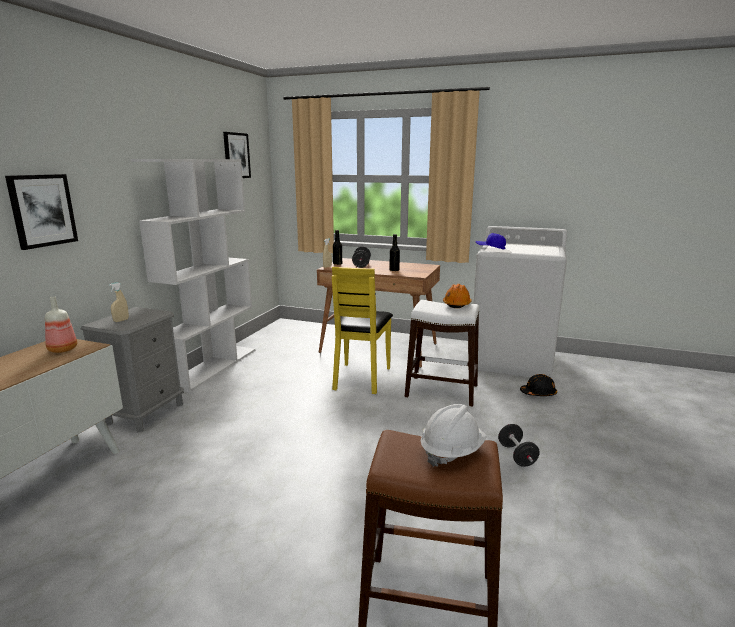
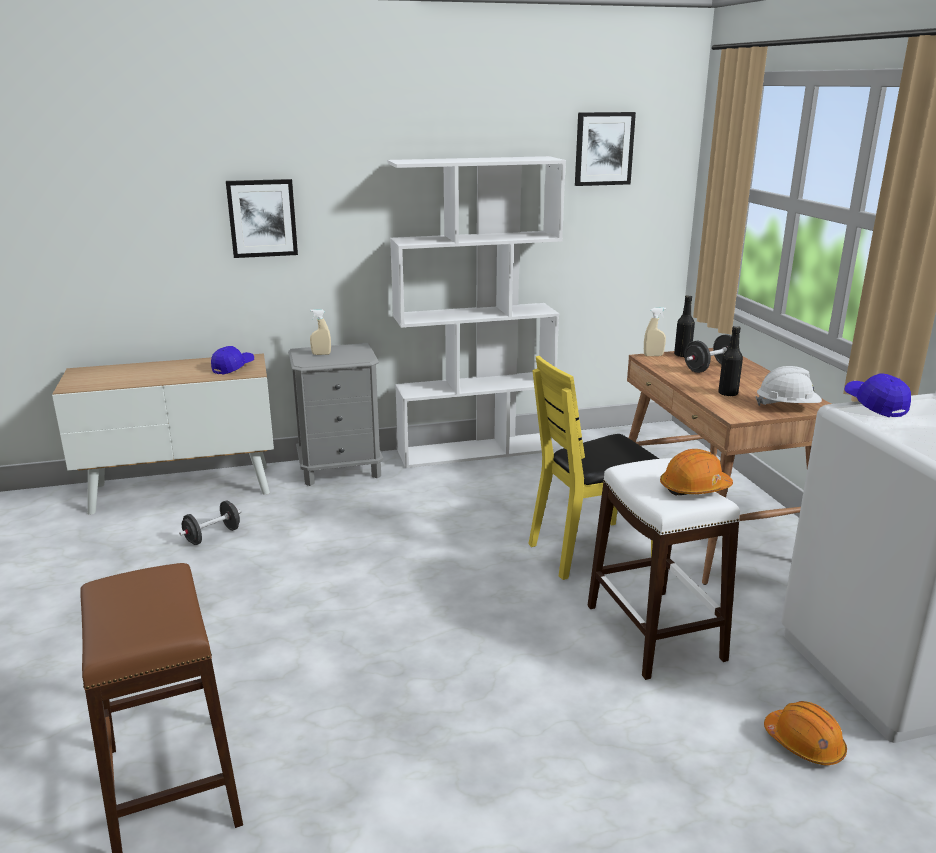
camera: 55 degrees right, 5 degrees up
bottle [45,297,77,353] -> blue cap [211,346,254,375]
white hard hat [421,404,487,467] -> white hard hat moved to [755,366,822,406]
black dumbbell [498,424,540,467] -> black dumbbell moved to [179,500,241,545]
black hard hat [520,374,557,396] -> orange hard hat [764,701,847,765]

